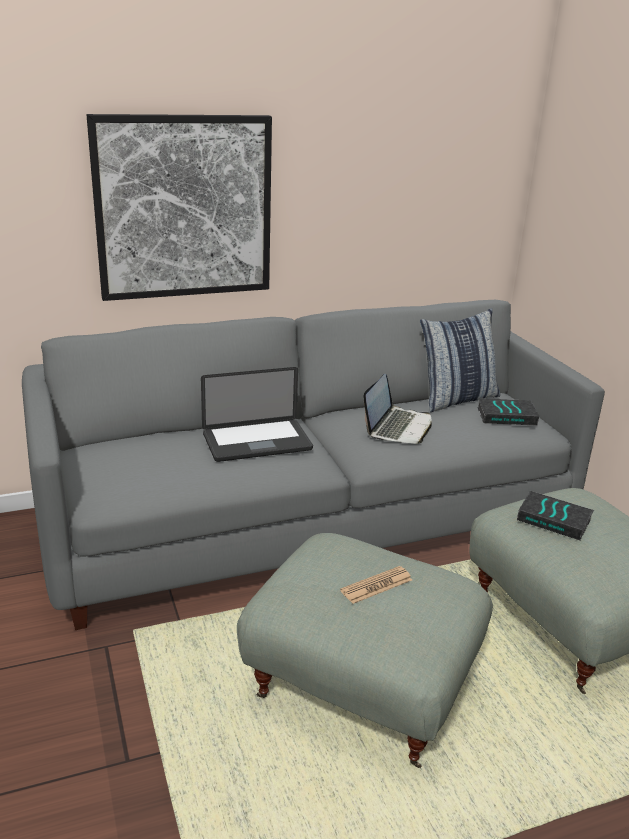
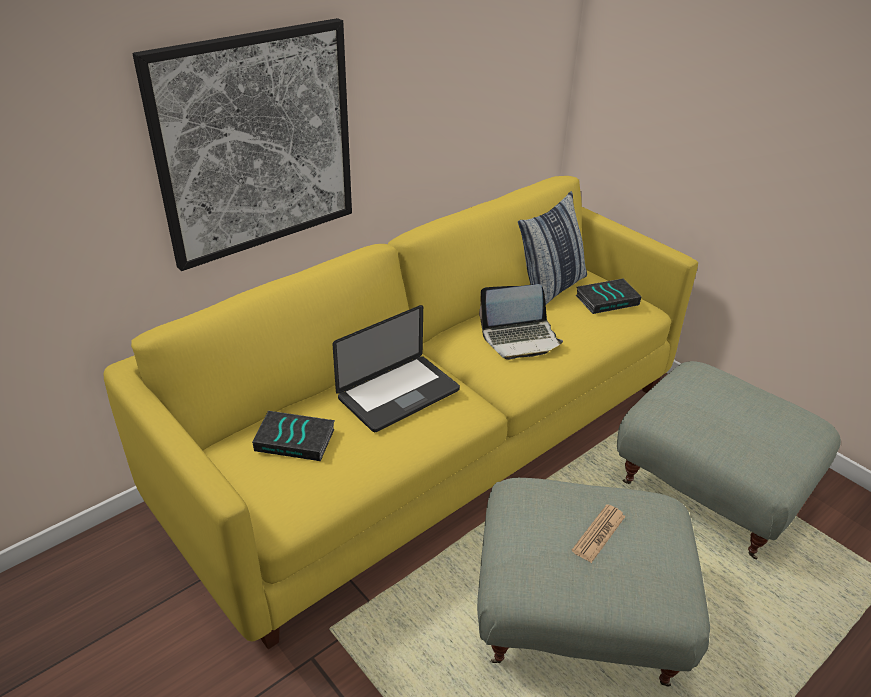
camera: 20 degrees left, 10 degrees up
grey sofa [22,300,605,630] -> yellow sofa [103,176,698,649]
laptop [363,374,432,444] -> laptop turned 75 degrees clockwise [479,284,563,360]
book [517,491,594,540] -> book moved to [252,411,335,461]

